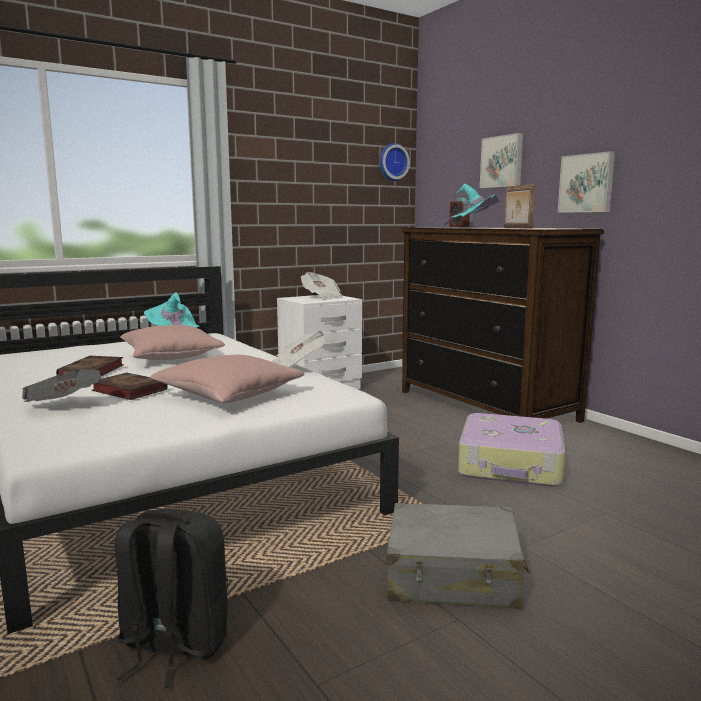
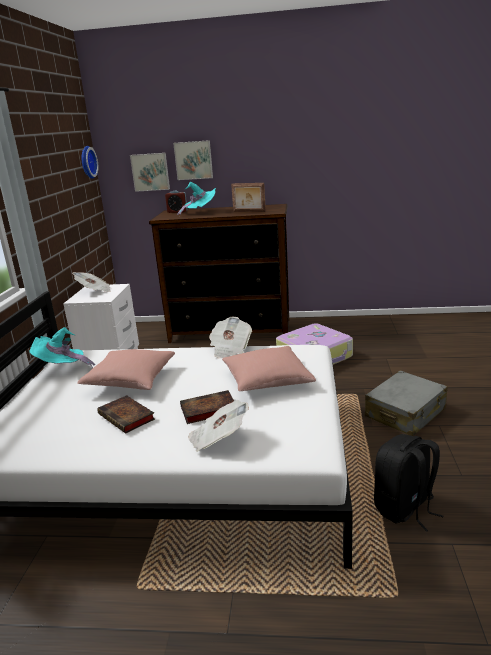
camera: 50 degrees left, 10 degrees up
picture [558,151,615,213] -> picture moved to [130,153,170,192]

